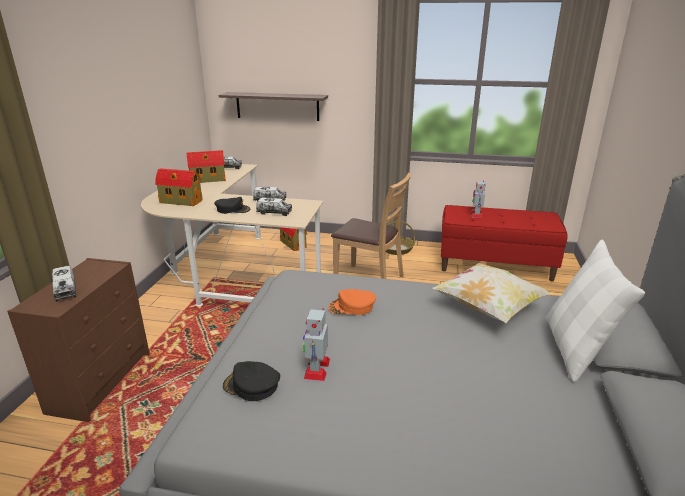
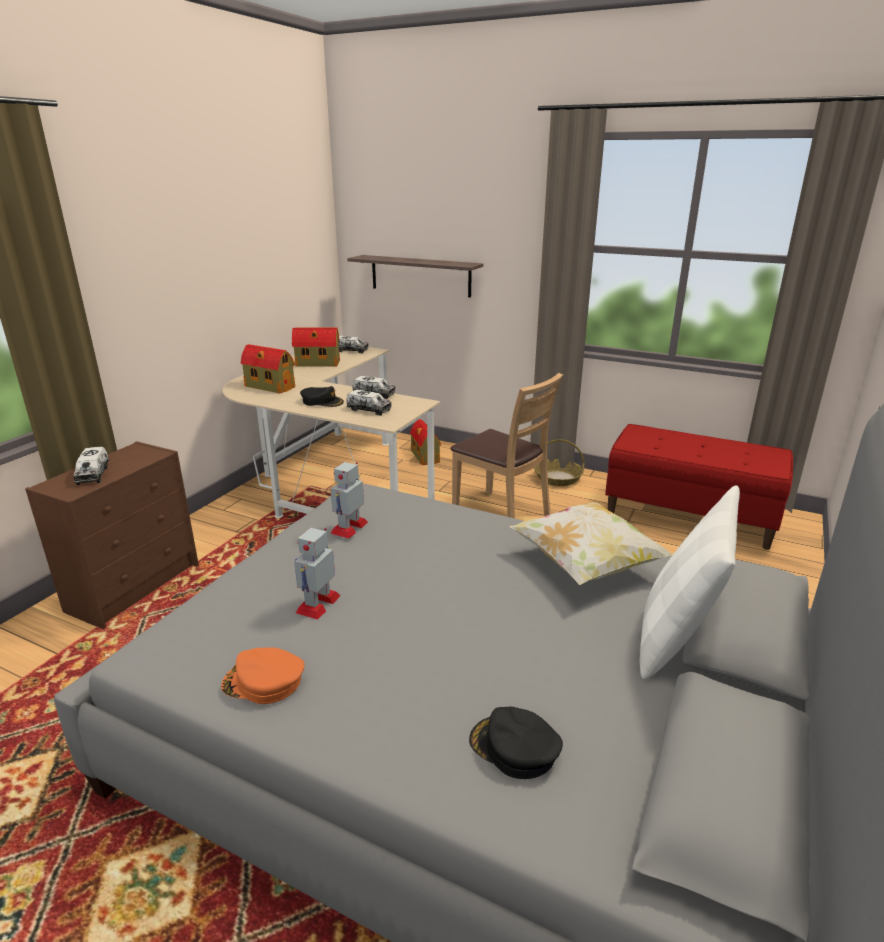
camera: 15 degrees right, 0 degrees up
black cap [223,361,280,401] -> black cap moved to [469,707,563,779]
orange cap [329,289,376,315] -> orange cap moved to [221,647,304,704]
toy robot [471,181,485,218] -> toy robot moved to [330,462,368,539]

